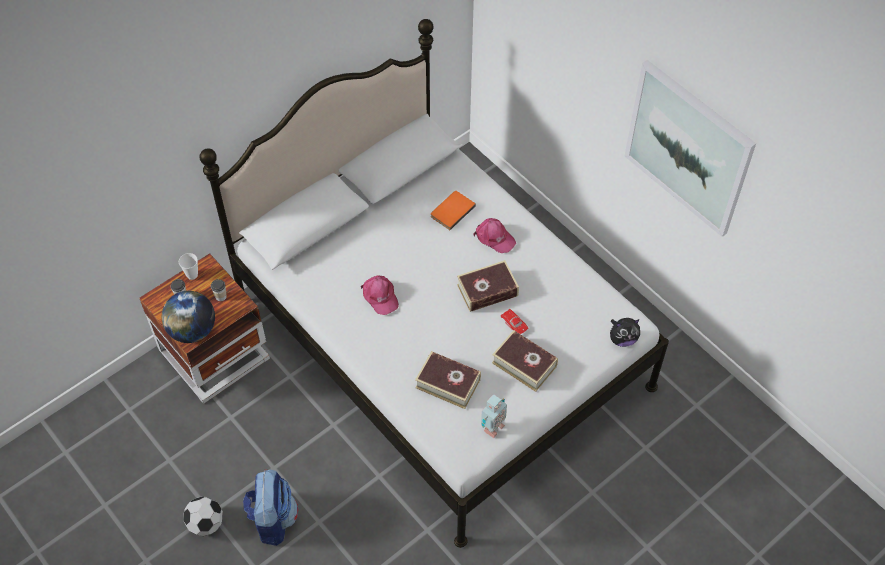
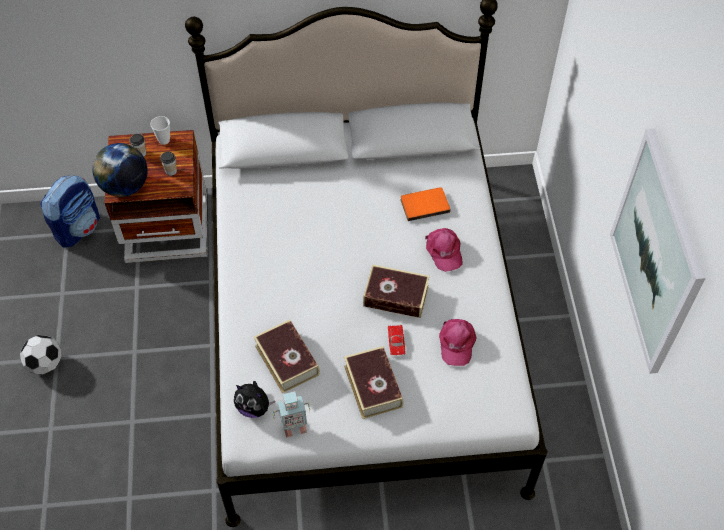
camera: 35 degrees right, 0 degrees up
backpack [243,470,298,546] -> backpack moved to [41,175,100,248]
pink cap [361,275,399,315] -> pink cap moved to [439,319,477,366]
plush toy [610,318,640,347] -> plush toy moved to [234,381,275,418]

